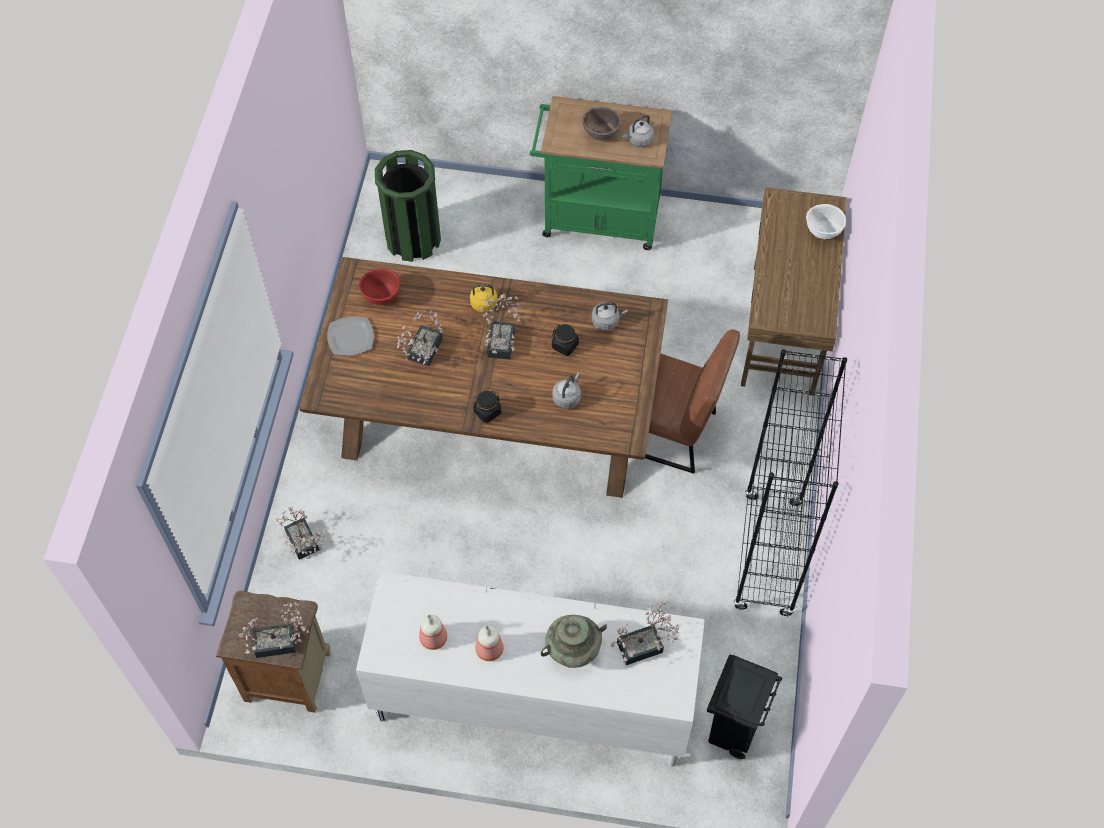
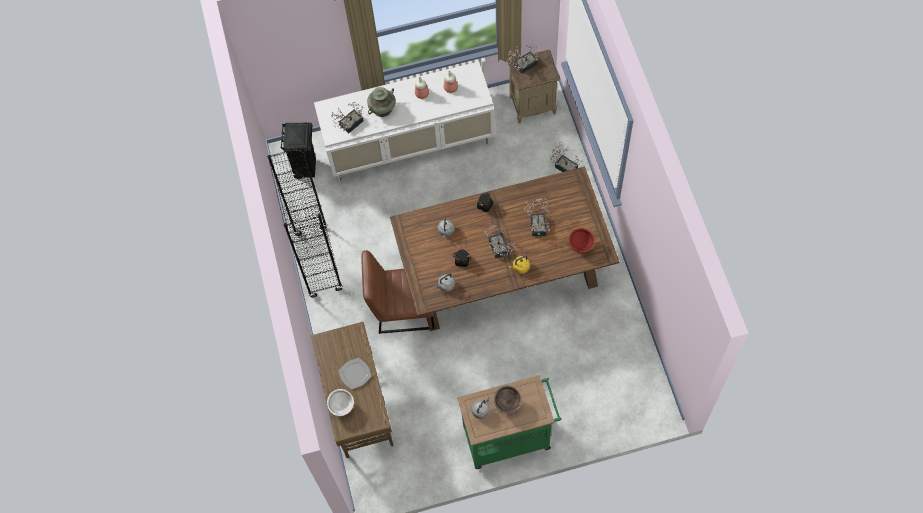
camera: 160 degrees right, 5 degrees up
plate [327,317,374,355] -> plate moved to [339,358,371,389]
green trash can [375,150,441,262] -> none

